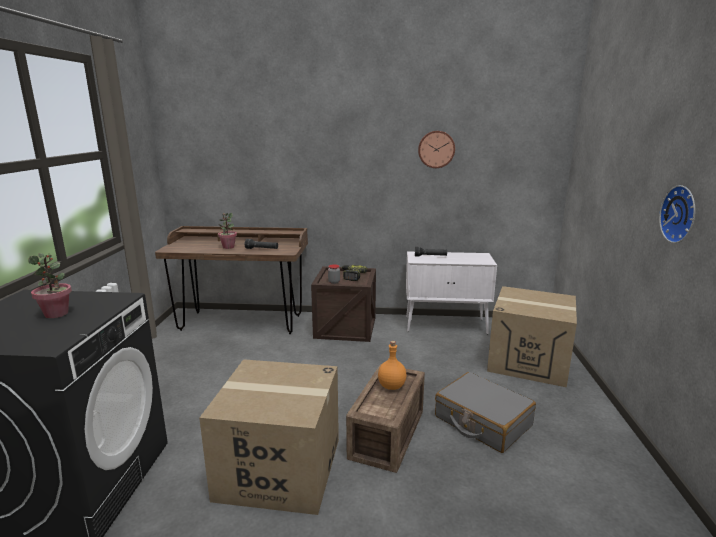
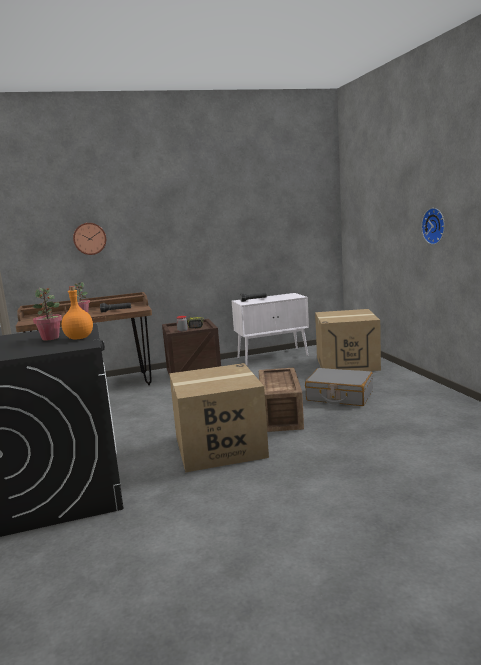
camera: 20 degrees left, 5 degrees down
orange bottle [378,341,406,390] -> orange bottle moved to [62,286,93,339]
wall clock [418,131,455,168] -> wall clock moved to [73,223,106,255]

